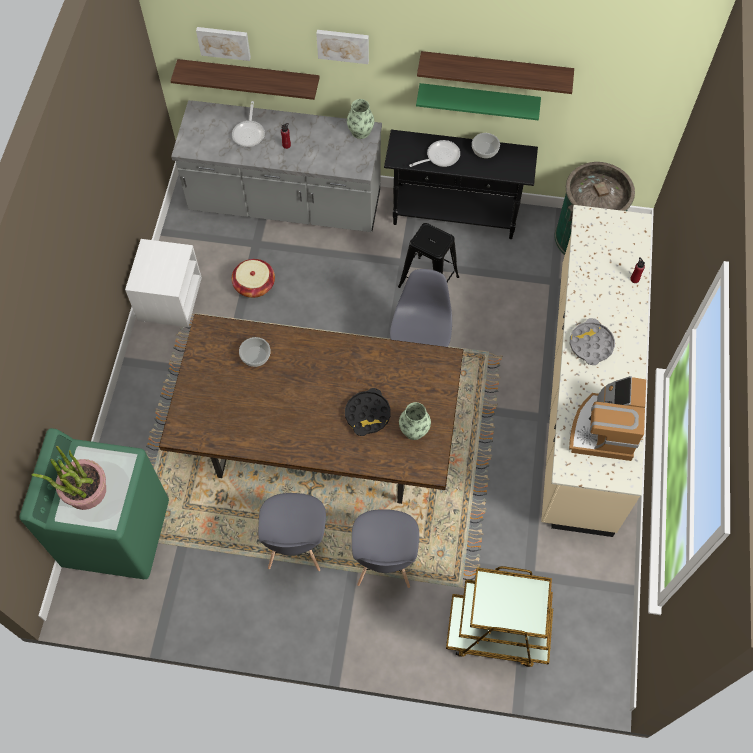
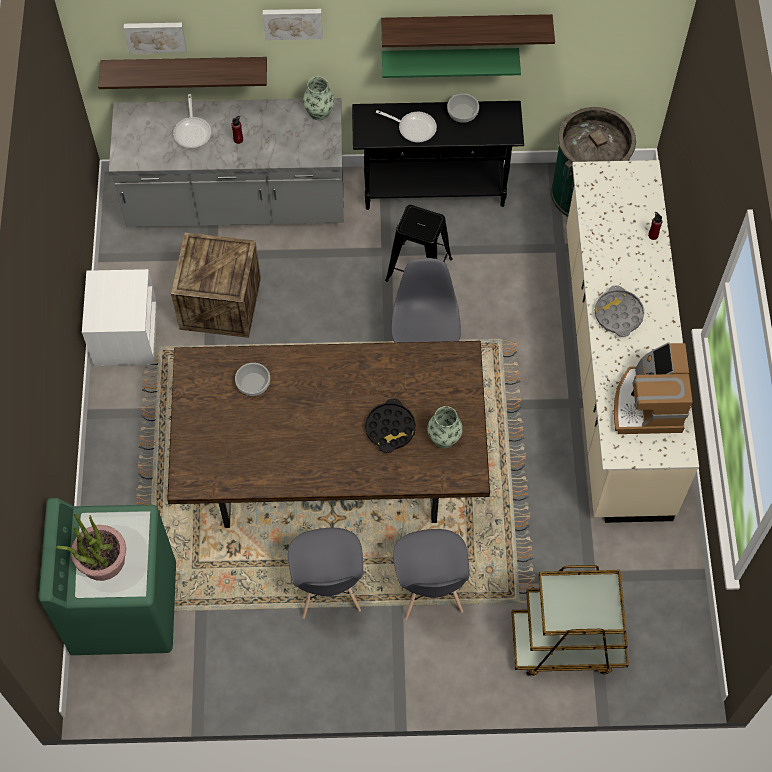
camera: 10 degrees left, 0 degrees up
basket [232,259,275,298] -> crate [171,233,261,338]
frying pan [409,140,460,167] -> frying pan turned 60 degrees clockwise [376,110,437,143]

